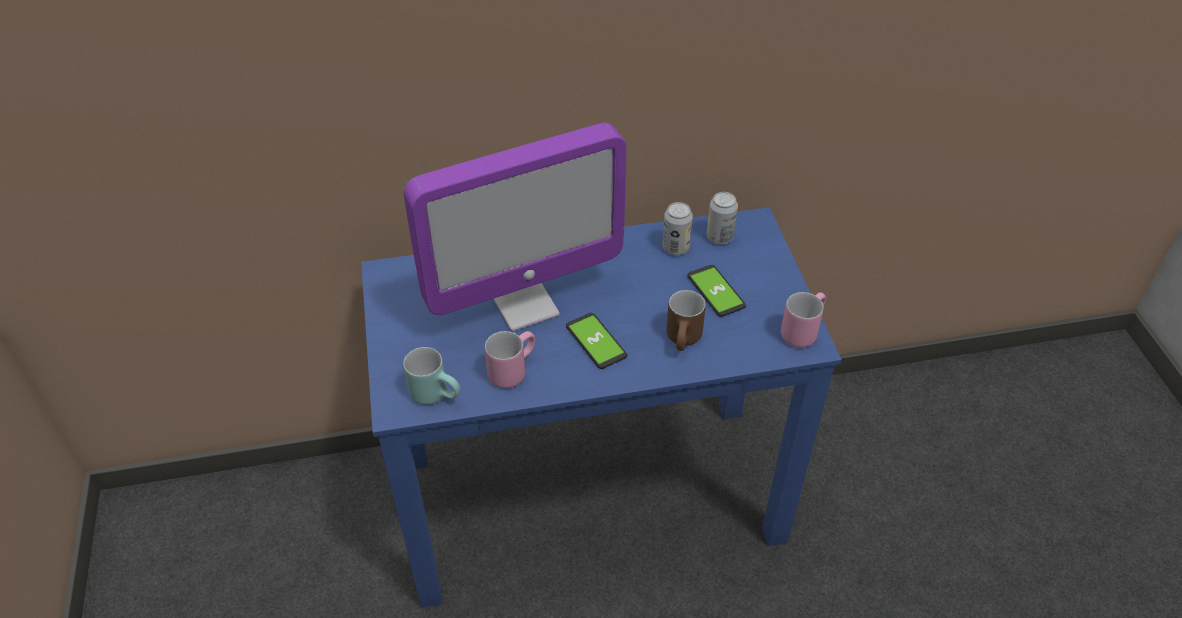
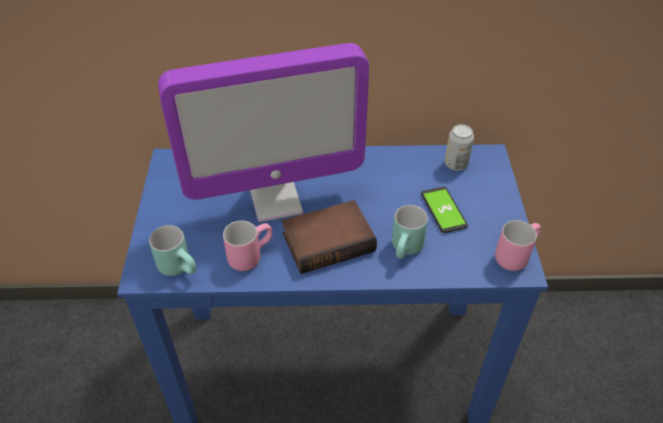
camera: 10 degrees right, 0 degrees up
phone [566,313,627,369] -> book [282,200,377,274]
can [662,202,693,255] -> none
brown mug [666,290,706,351] -> turquoise mug [392,205,428,259]

